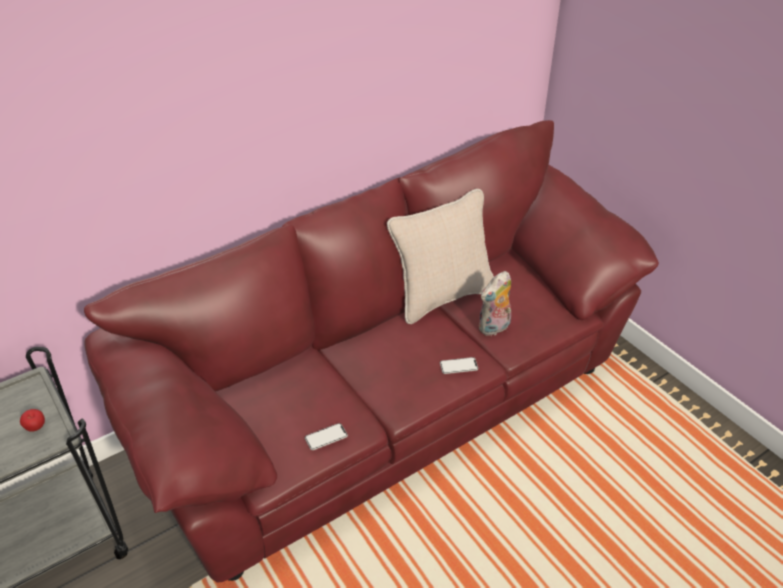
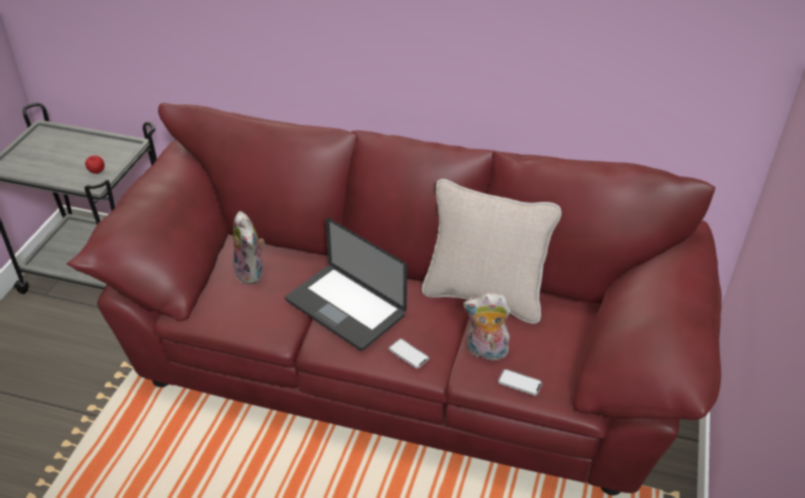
camera: 50 degrees right, 0 degrees up
phone [305,423,348,450] -> phone moved to [498,369,542,396]
none -> plush toy [233,211,265,284]
none -> laptop [285,218,407,351]

